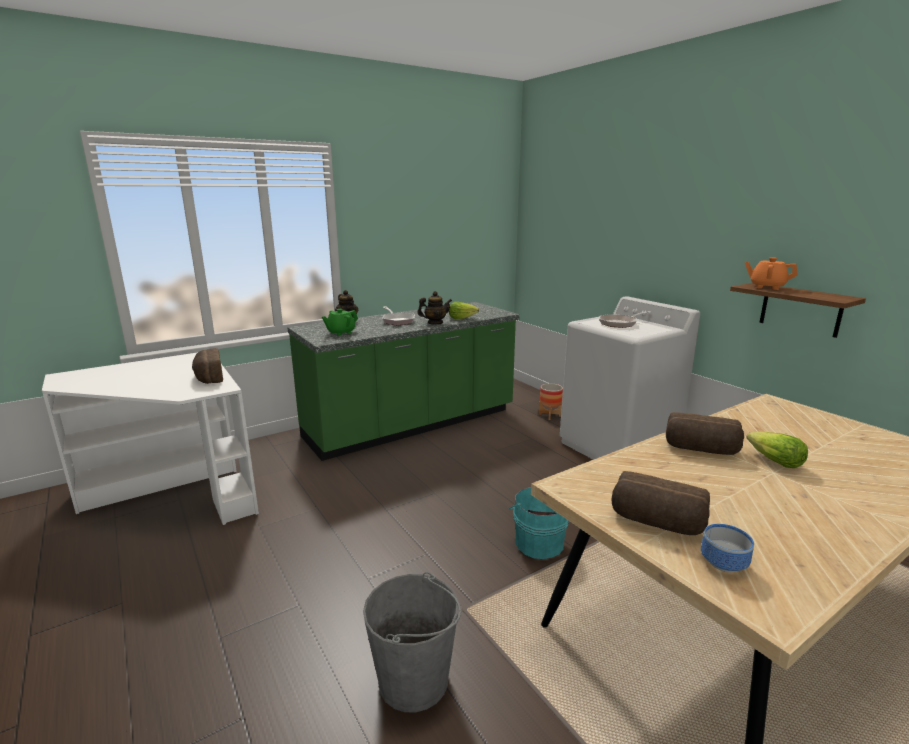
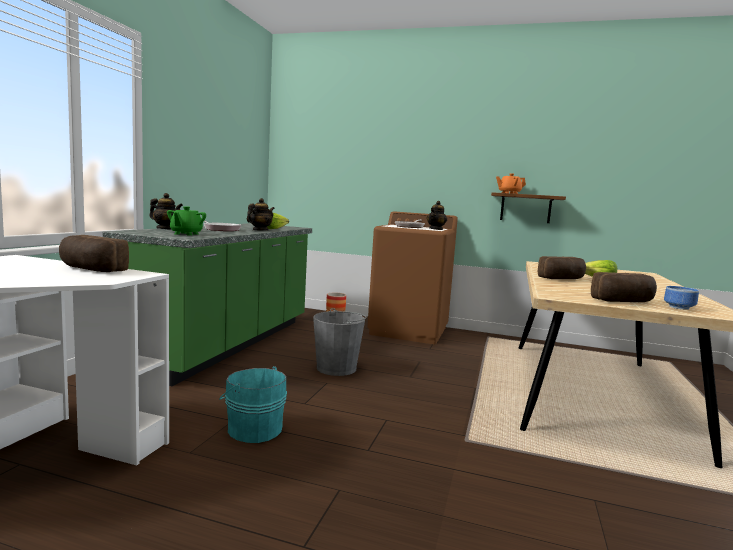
camera: 40 degrees left, 10 degrees down
grey bucket [363,572,461,713] -> grey bucket moved to [313,308,367,376]
turquoise bucket [509,487,569,559] -> turquoise bucket moved to [219,366,287,443]
white washing machine [560,296,700,460] -> brown washing machine [367,211,458,344]
none -> teapot [427,201,447,230]

